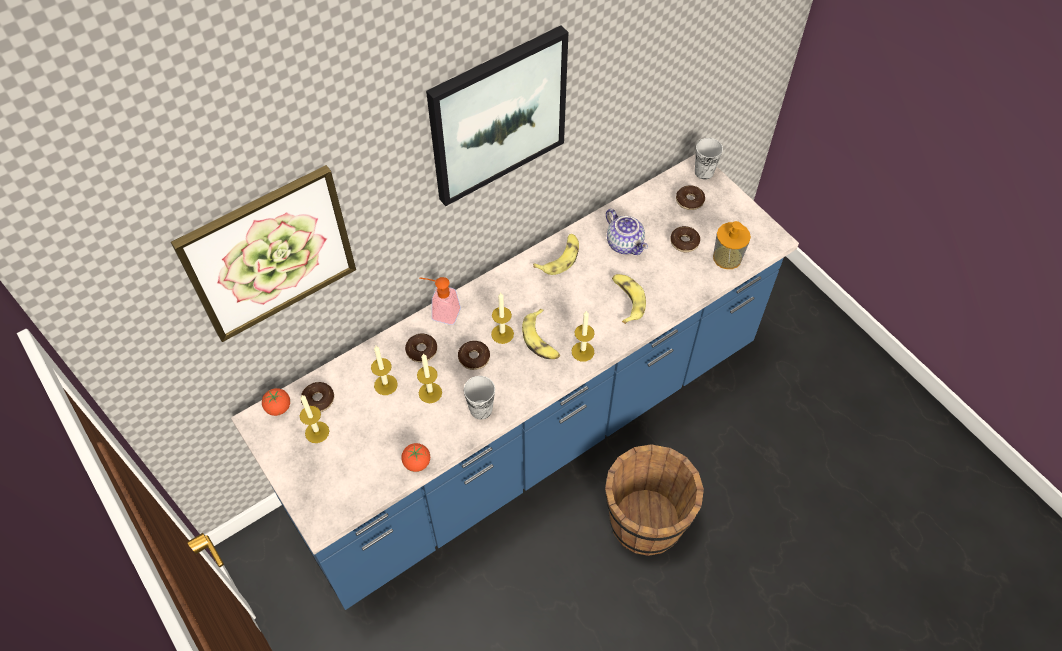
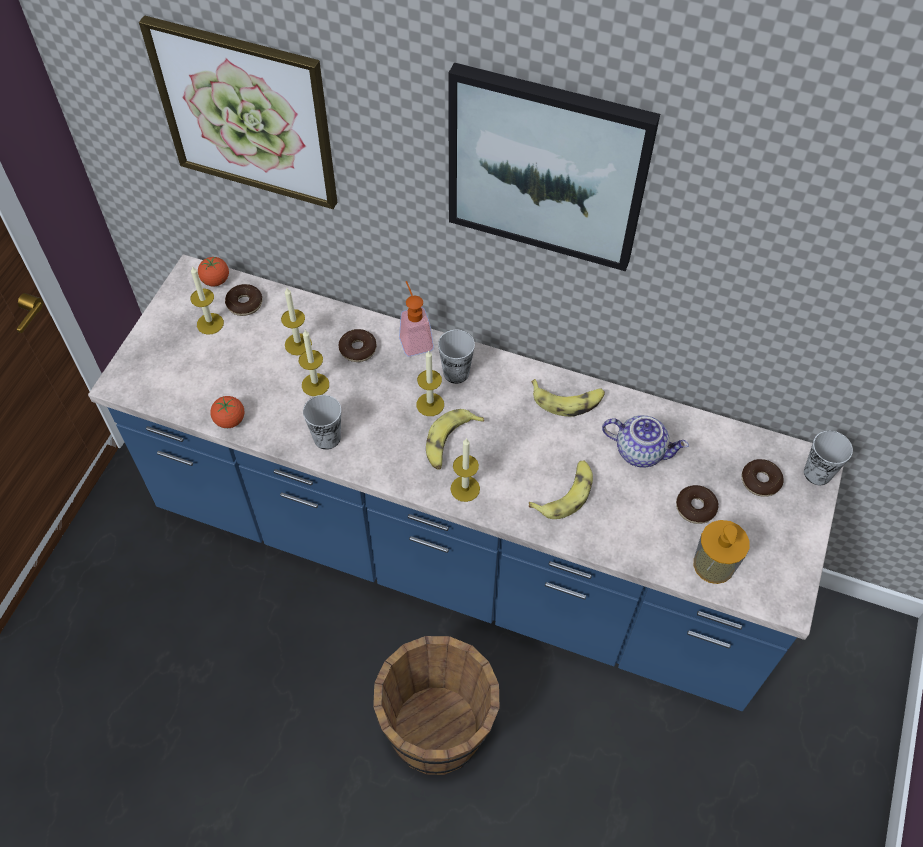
camera: 55 degrees right, 0 degrees up
donut [458,341,490,370] -> none
teapot [606,209,648,255] -> teapot turned 90 degrees counterclockwise [602,415,689,468]
none -> cup [438,330,475,384]

